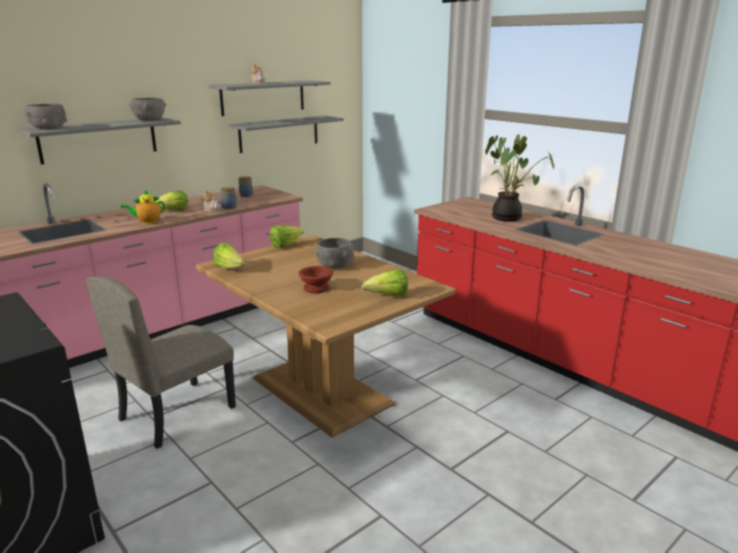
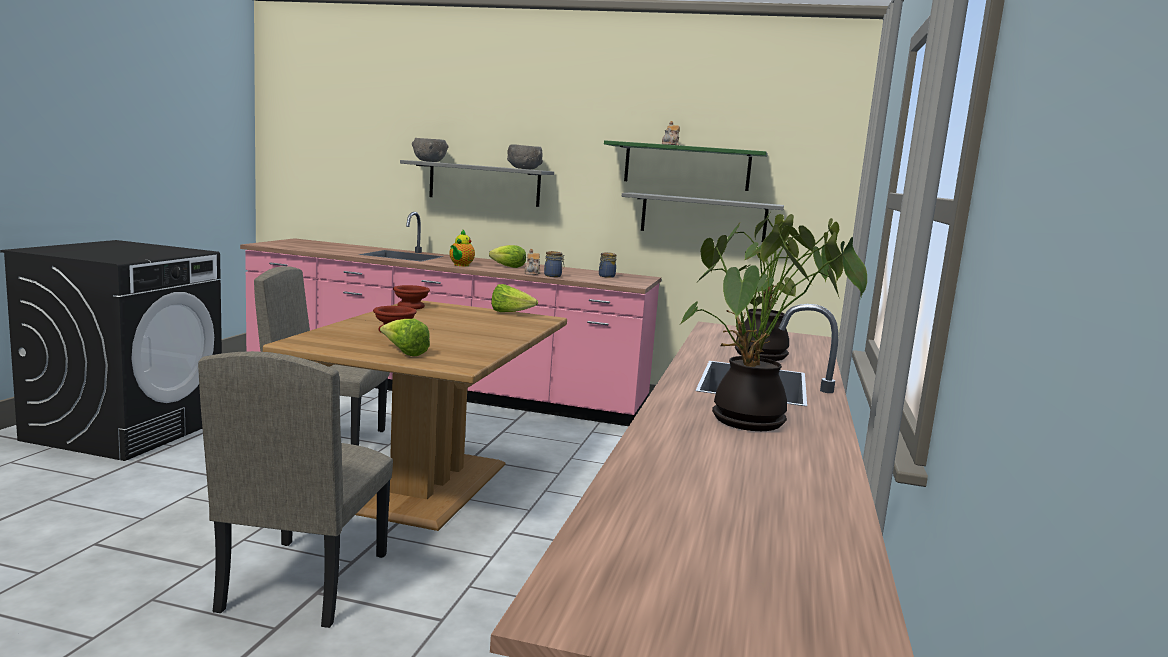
camera: 55 degrees right, 10 degrees down
teapot [121,189,165,224] -> teapot turned 105 degrees counterclockwise [449,230,475,266]
grey shelf [208,80,330,116] -> green shelf [604,140,767,191]
lettuce [213,243,246,269] -> brown bowl [393,285,430,309]
grey bowl [316,238,354,269] -> none
none -> beige chair [198,351,393,628]
none -> potted plant [679,224,867,431]

